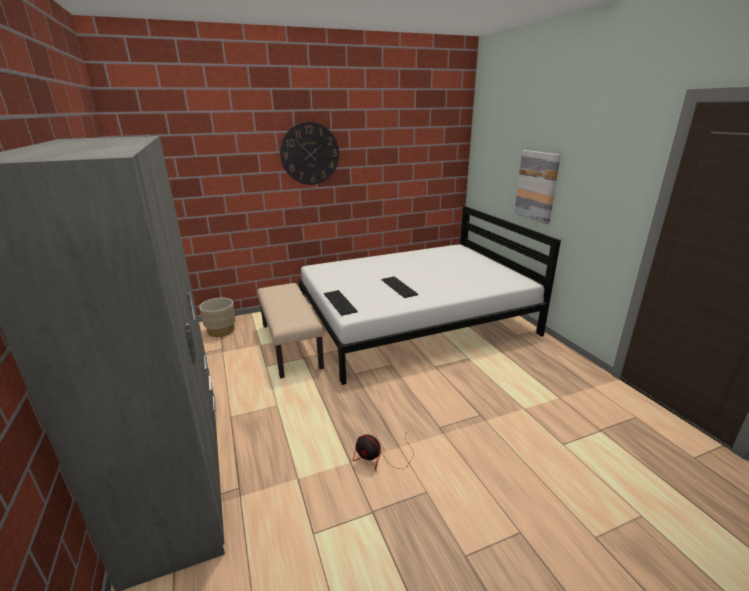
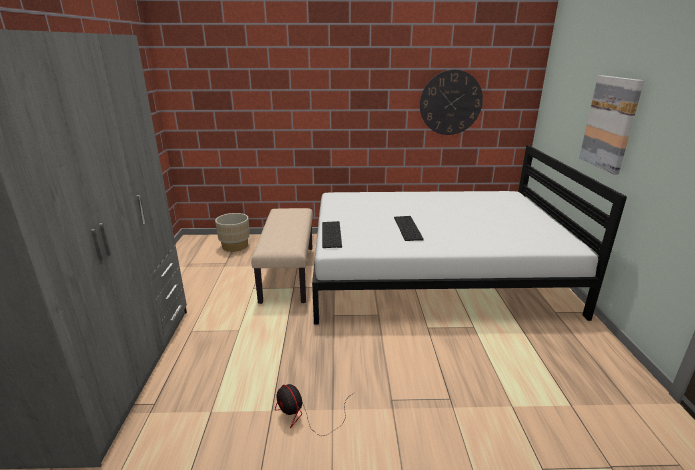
camera: 20 degrees right, 0 degrees up
wall clock [280,122,339,185] -> wall clock moved to [420,70,483,135]

